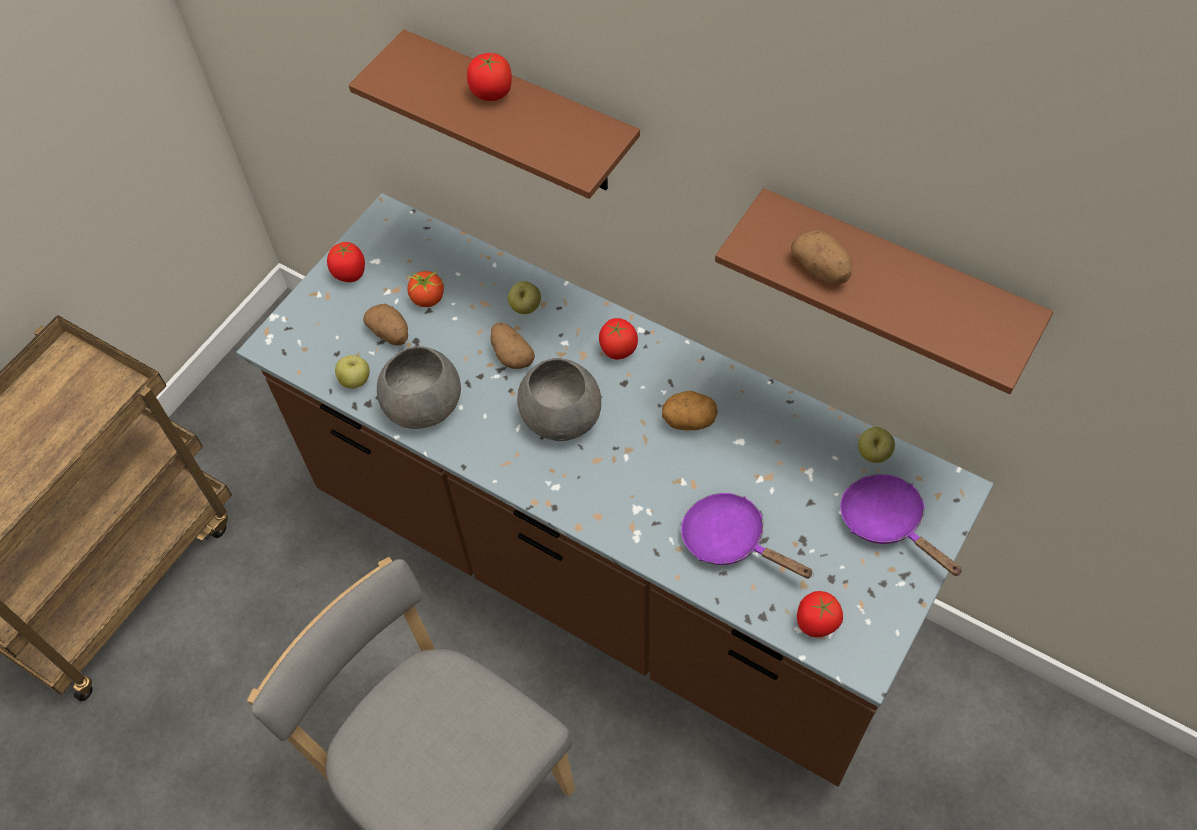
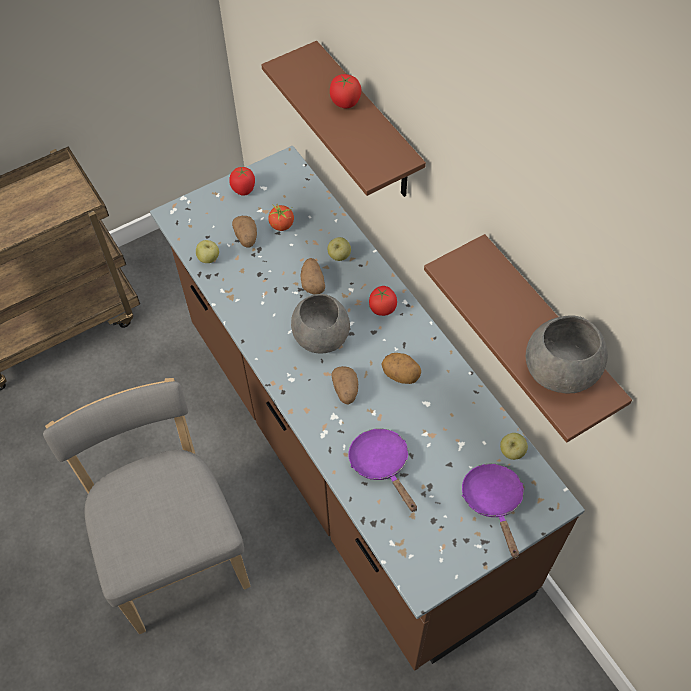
camera: 25 degrees right, 0 degrees up
grey bowl [377,346,461,429] -> grey bowl moved to [526,316,608,393]
potato [791,230,852,285] -> potato moved to [332,366,358,404]
tomato [797,591,843,637] -> none

